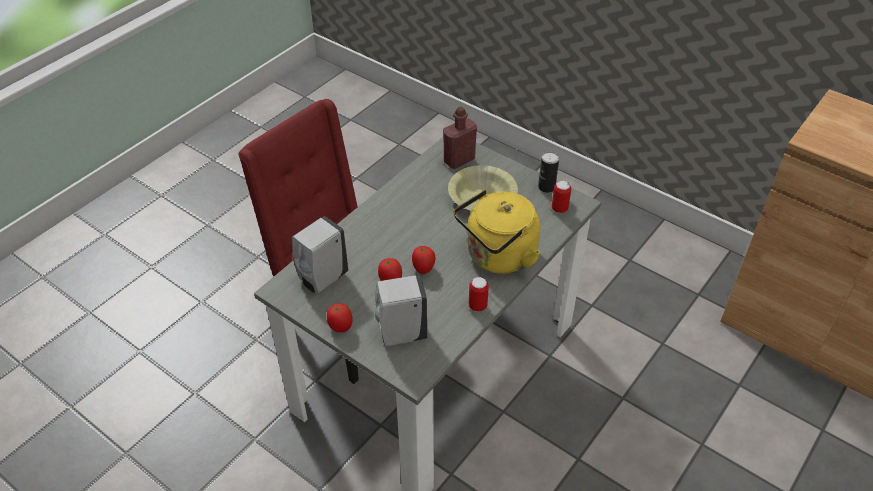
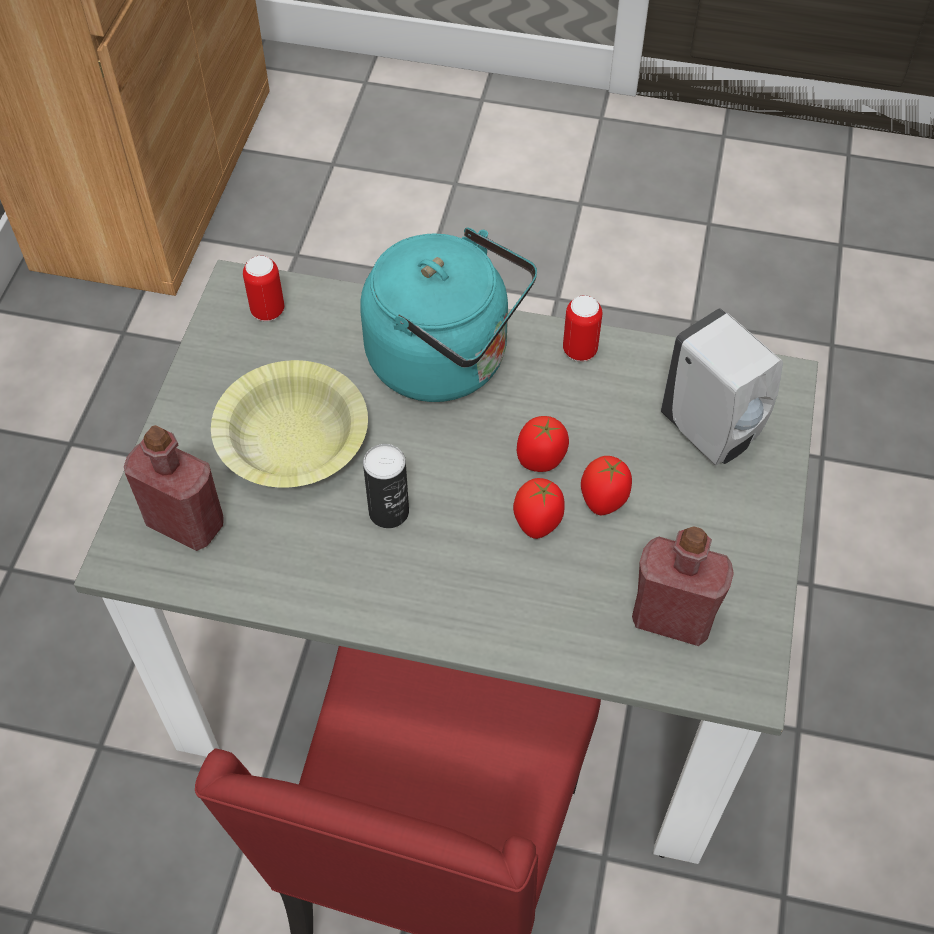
camera: 115 degrees left, 10 degrees up
white soap dispenser [292,216,348,293] -> red bottle [632,526,734,646]
tomato [327,304,352,332] -> tomato moved to [513,478,565,539]
yellow kettle [454,190,540,274] -> turquoise kettle [360,228,537,402]
can [538,152,559,193] -> can moved to [363,444,409,528]

